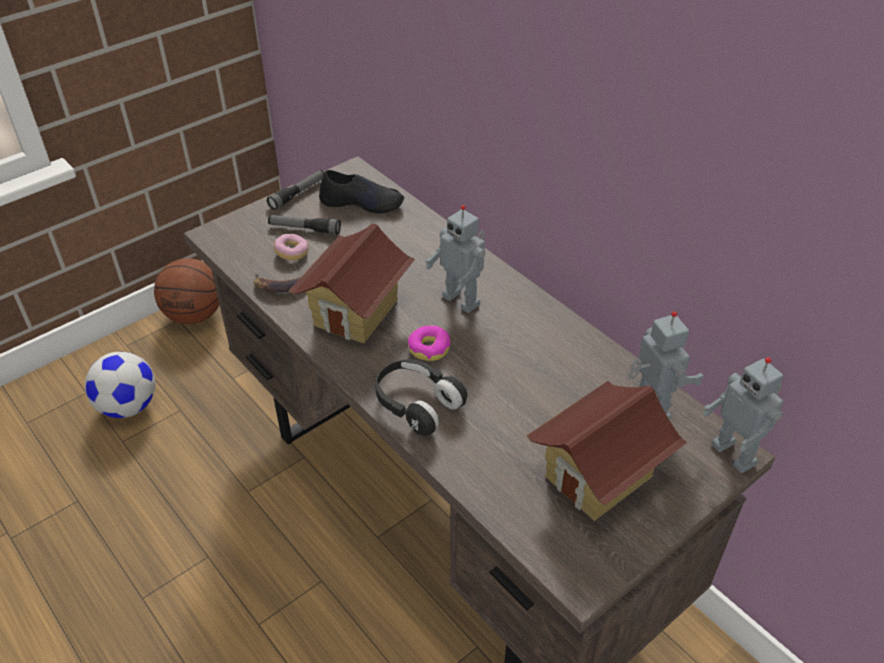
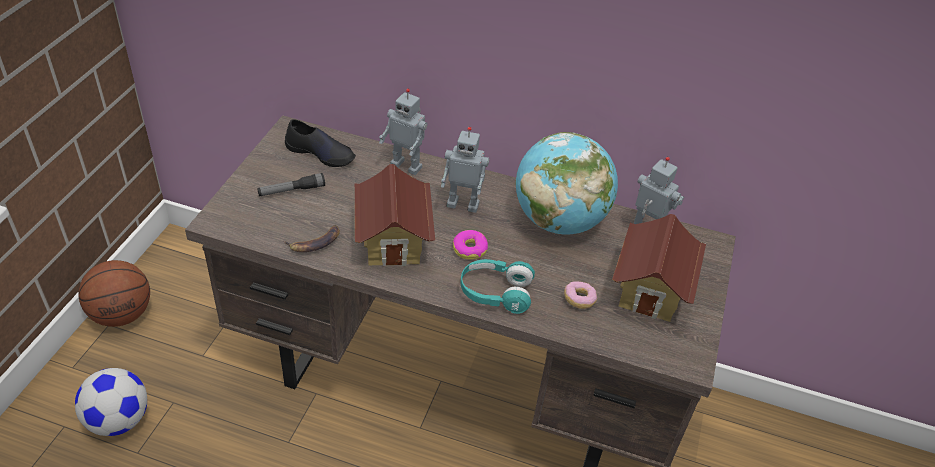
camera: 35 degrees left, 0 degrees up
flashlight [267,170,325,210] -> none
donut [274,234,309,261] -> donut moved to [564,281,597,309]
black shoe [319,170,404,214] -> black shoe turned 45 degrees clockwise [285,119,356,167]
black headphones [375,359,467,436] -> turquoise headphones [460,259,535,314]
toy robot [702,357,783,473] -> toy robot moved to [379,88,428,175]
none -> globe [515,132,618,235]

